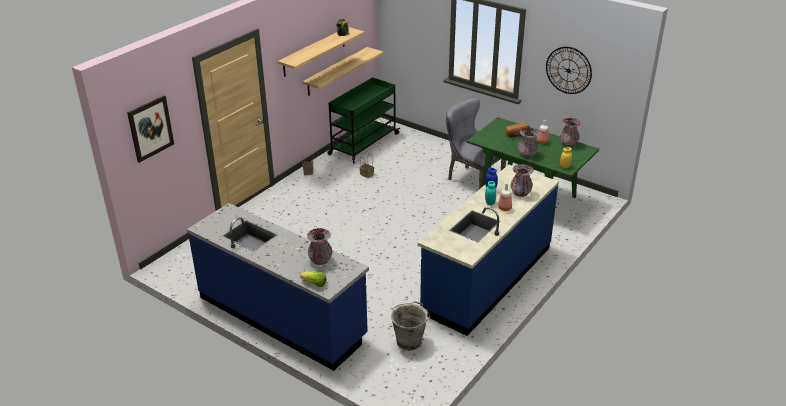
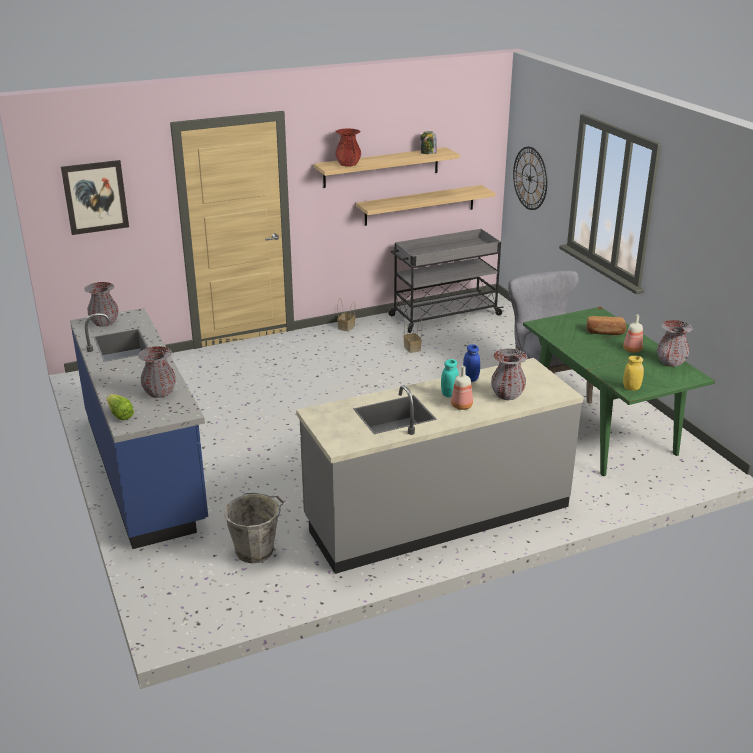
camera: 30 degrees right, 5 degrees down
green cart [327,77,400,164] -> grey cart [389,229,504,333]
blue counter [417,165,559,336] -> grey counter [296,358,584,574]
grey vase [518,128,539,157] -> grey vase moved to [84,282,119,327]
wall clock [546,47,592,94] -> wall clock moved to [513,147,547,210]
none -> red vase [335,128,361,166]

